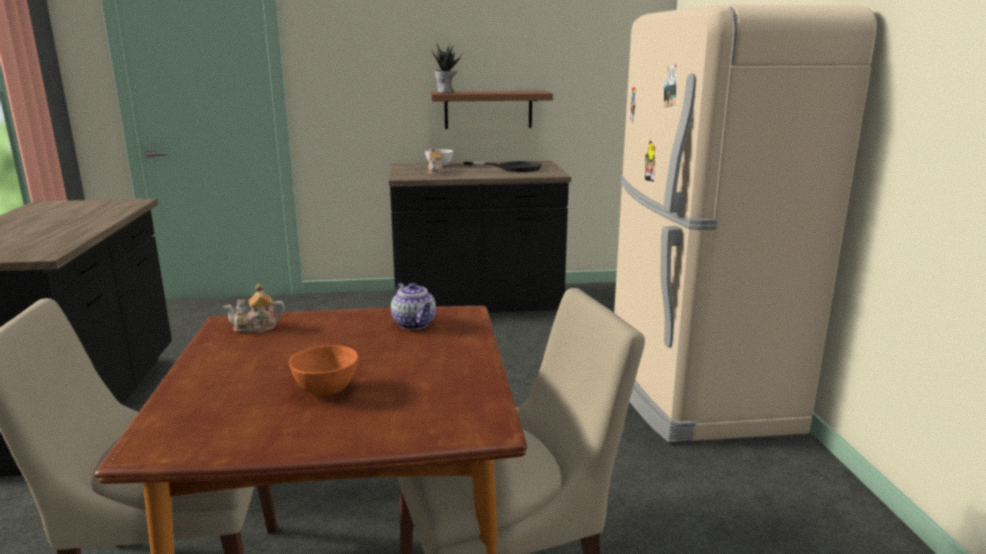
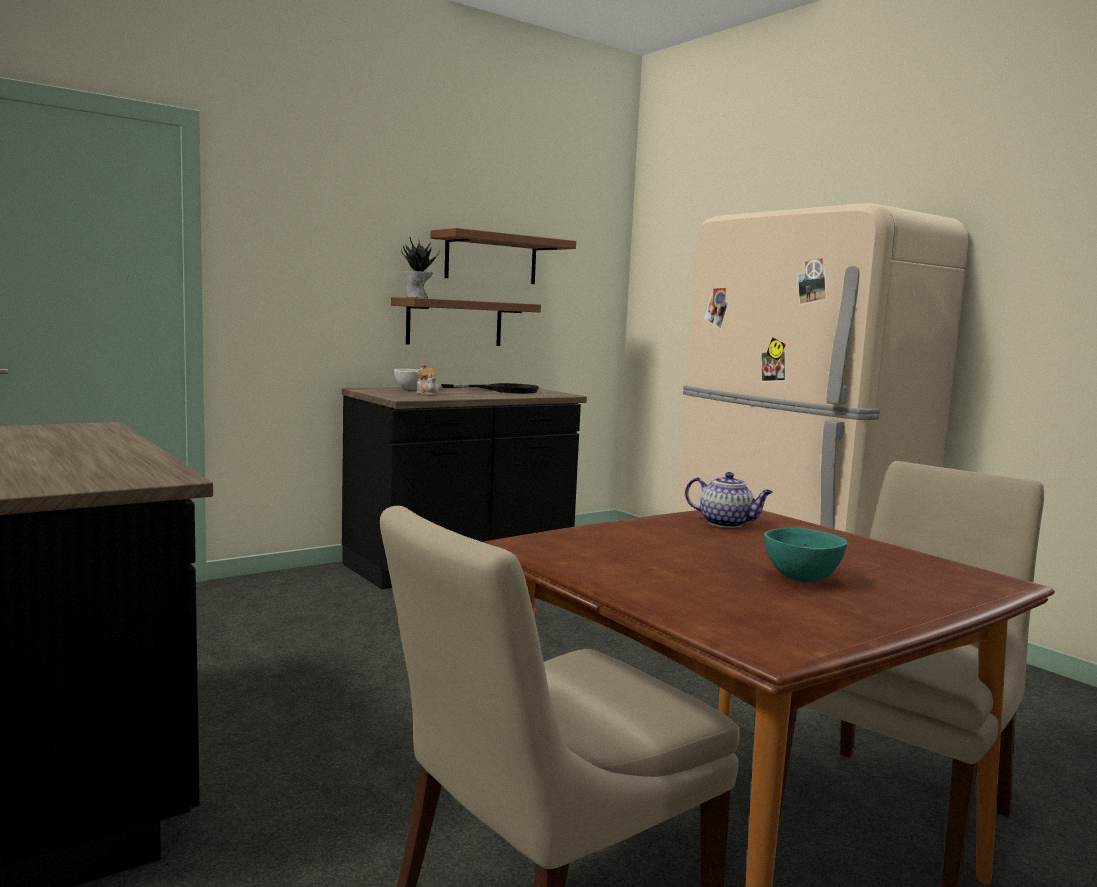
camera: 30 degrees left, 10 degrees down
teapot [223,284,285,333] -> none
orange bowl [289,345,358,396] -> turquoise bowl [764,528,848,582]
none -> brown shelf [431,228,576,284]

